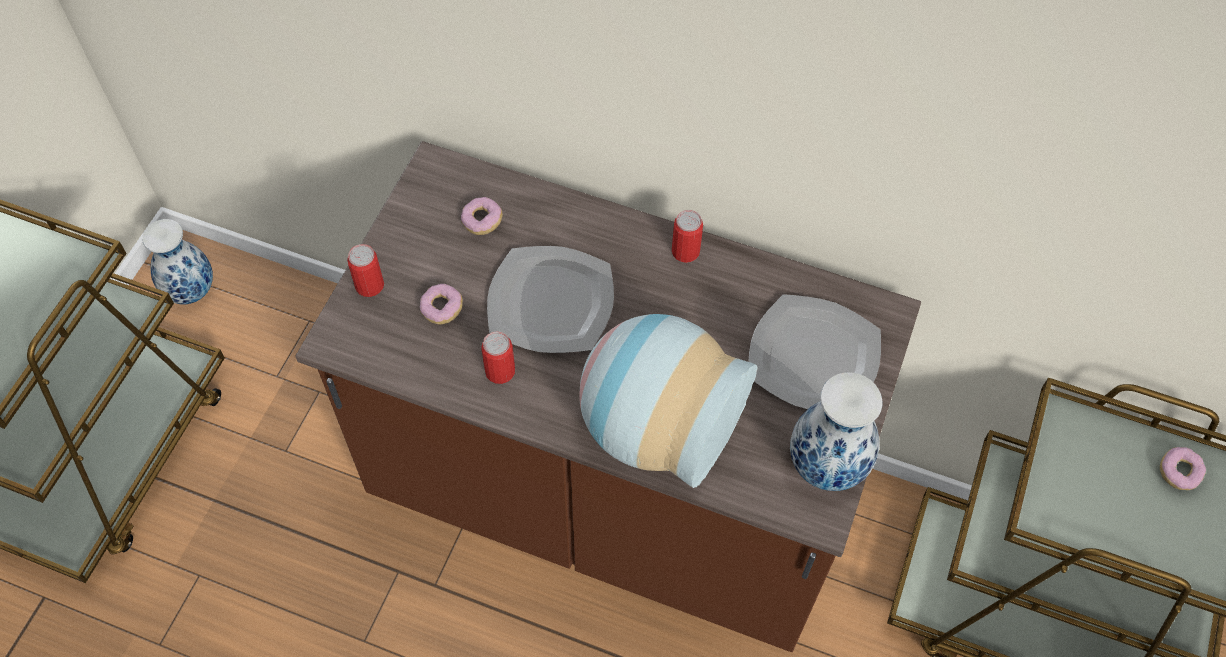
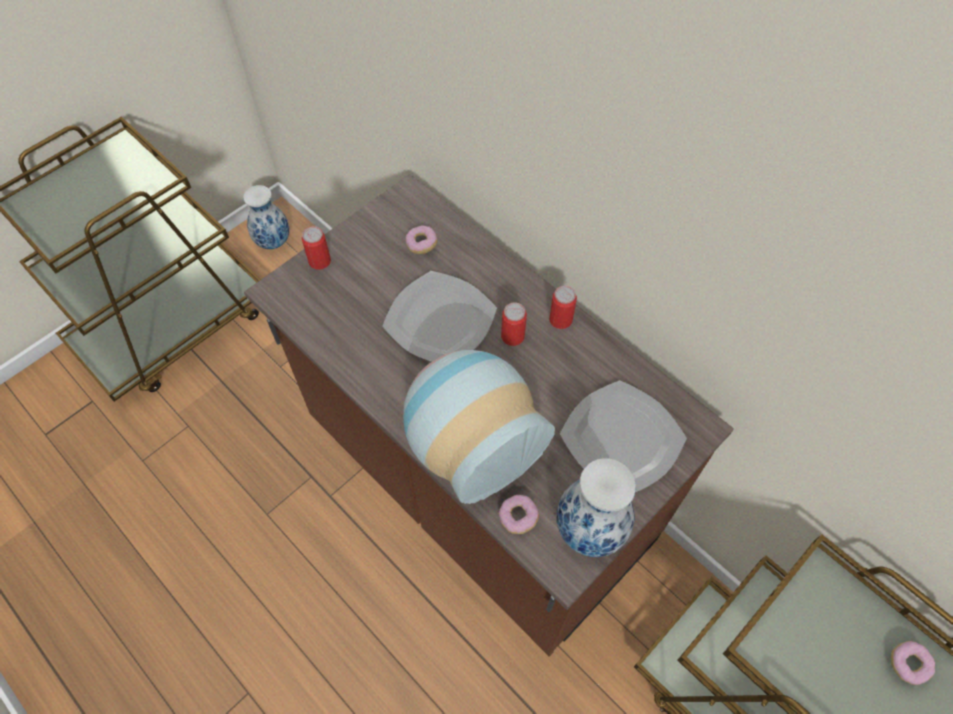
camera: 25 degrees right, 0 degrees up
donut [420,284,463,325] -> donut moved to [499,495,539,534]
can [481,331,515,384] -> can moved to [501,303,527,346]

